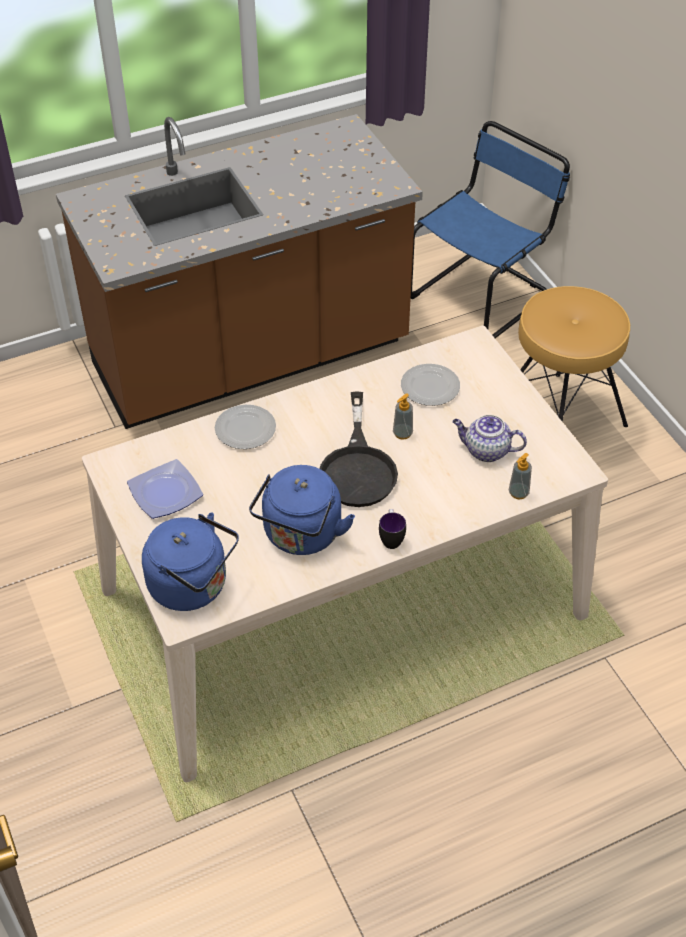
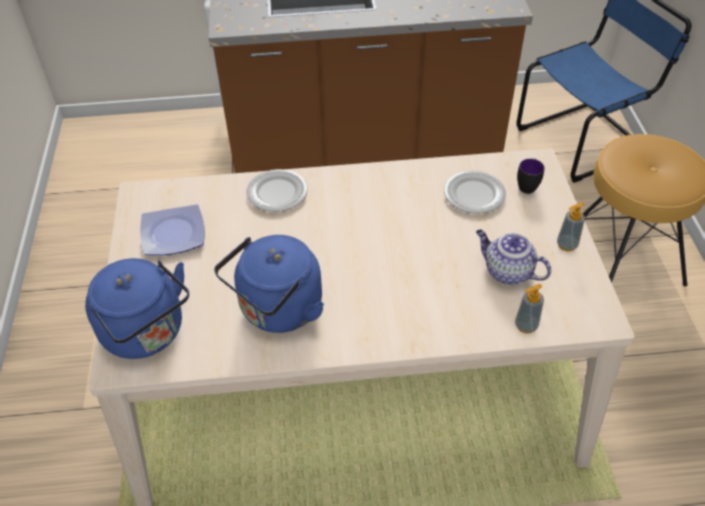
camera: 20 degrees right, 0 degrees up
black frying pan [320,391,398,507] -> none
mug [379,509,406,549] -> mug moved to [517,157,545,194]
soap dispenser [393,393,413,440] -> soap dispenser moved to [557,202,585,251]

